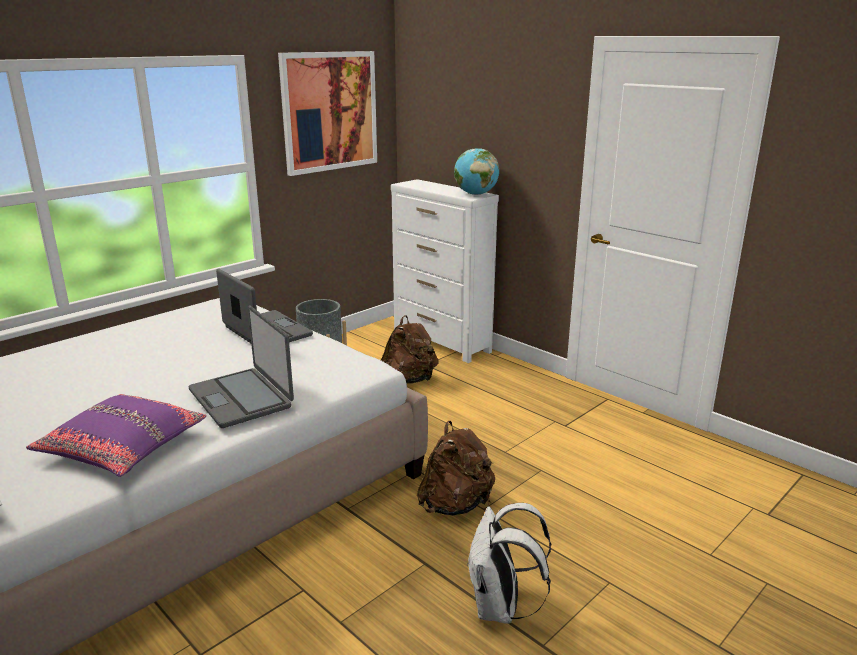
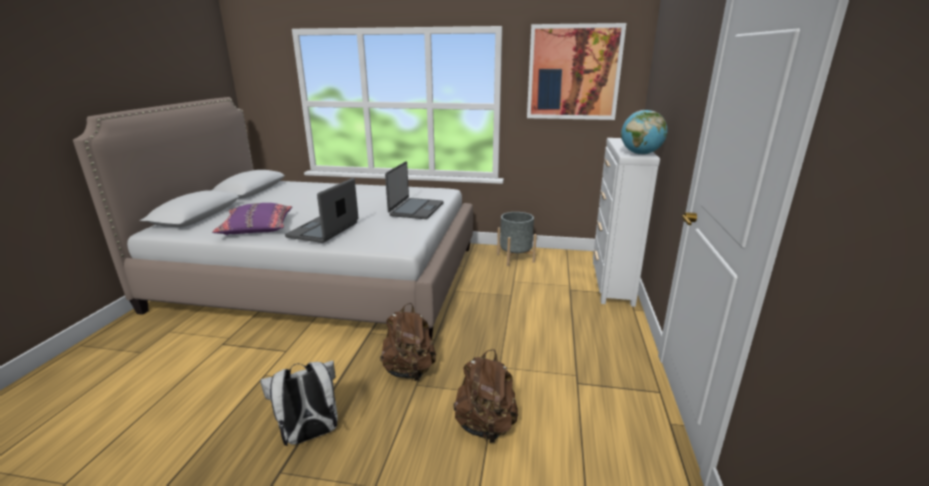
camera: 55 degrees right, 0 degrees up
brown backpack [381,315,439,384] -> brown backpack moved to [453,349,518,443]

